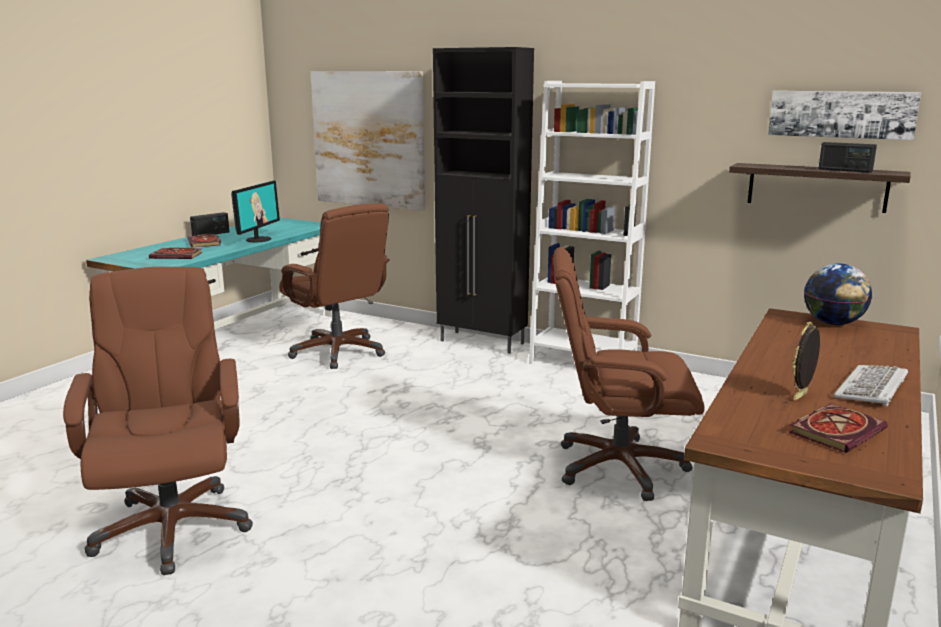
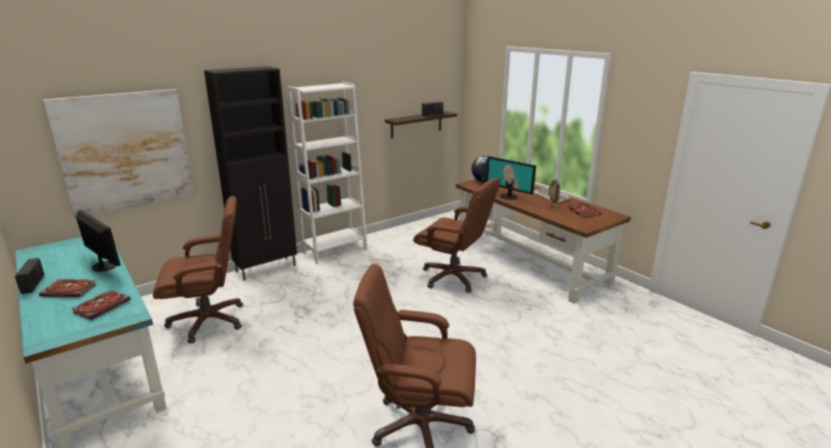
camera: 65 degrees left, 5 degrees up
brown office chair [553,247,705,501] -> brown office chair turned 90 degrees counterclockwise [413,177,500,293]
picture [768,91,921,140] -> none
none -> monitor [486,156,536,200]

